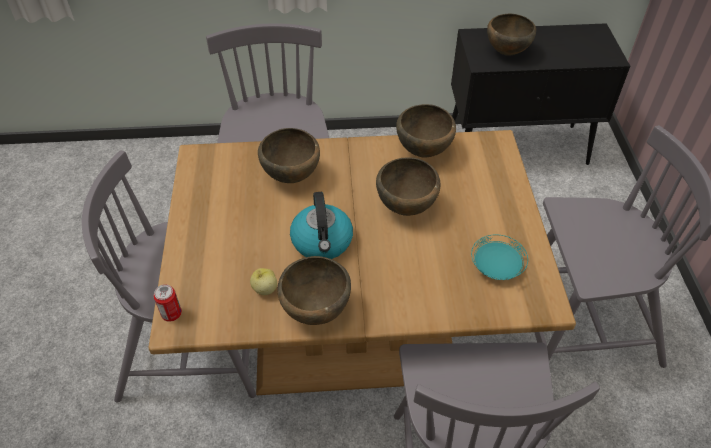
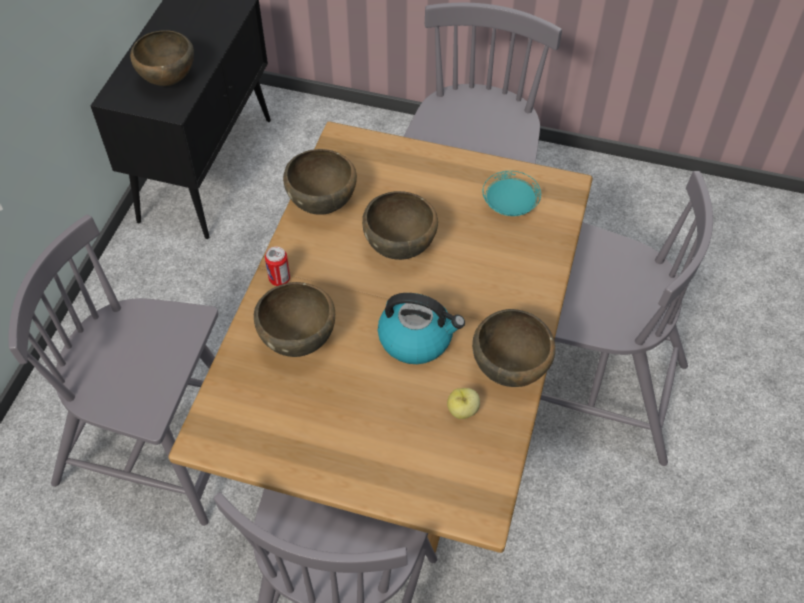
camera: 70 degrees left, 5 degrees up
can [154,284,182,322] -> can moved to [265,247,290,286]

